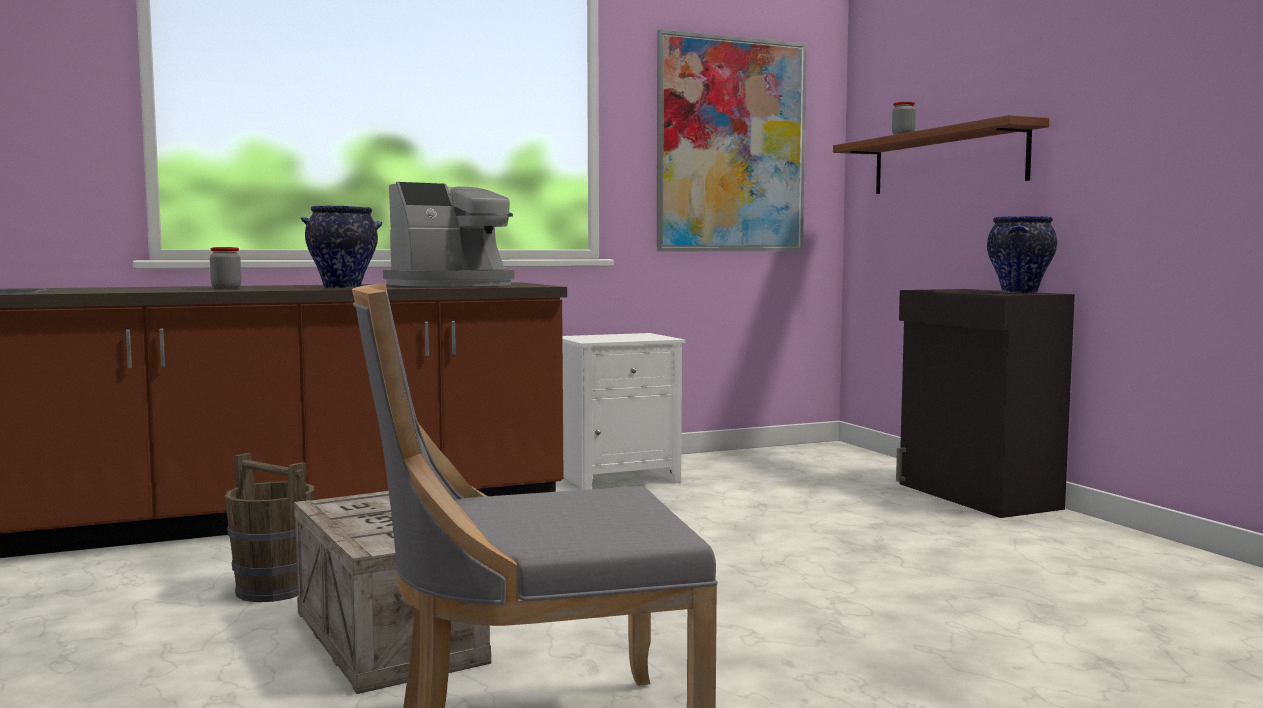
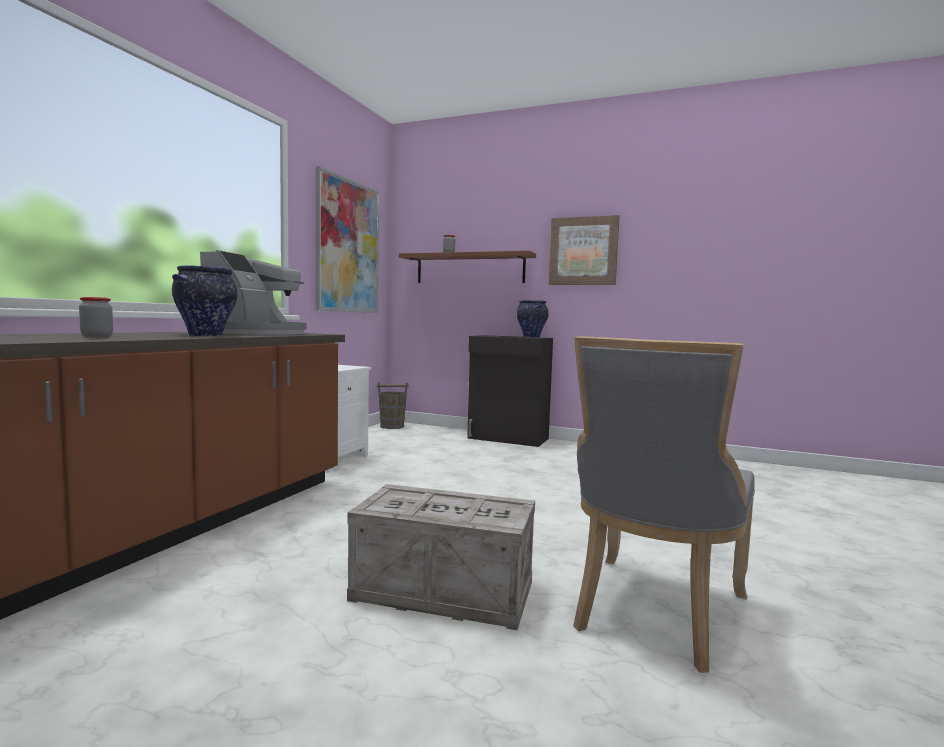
camera: 45 degrees left, 0 degrees up
brown bucket [225,453,314,602] -> brown bucket moved to [377,382,409,429]
none -> picture [549,215,620,285]

